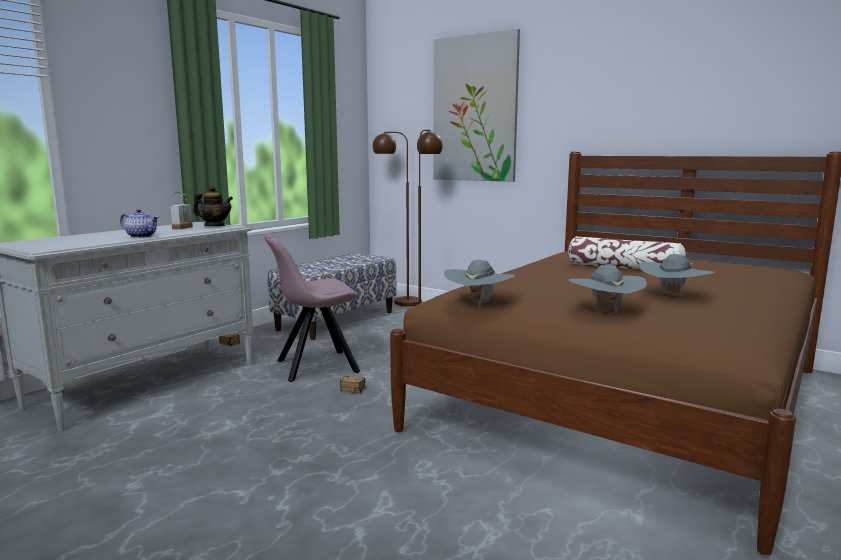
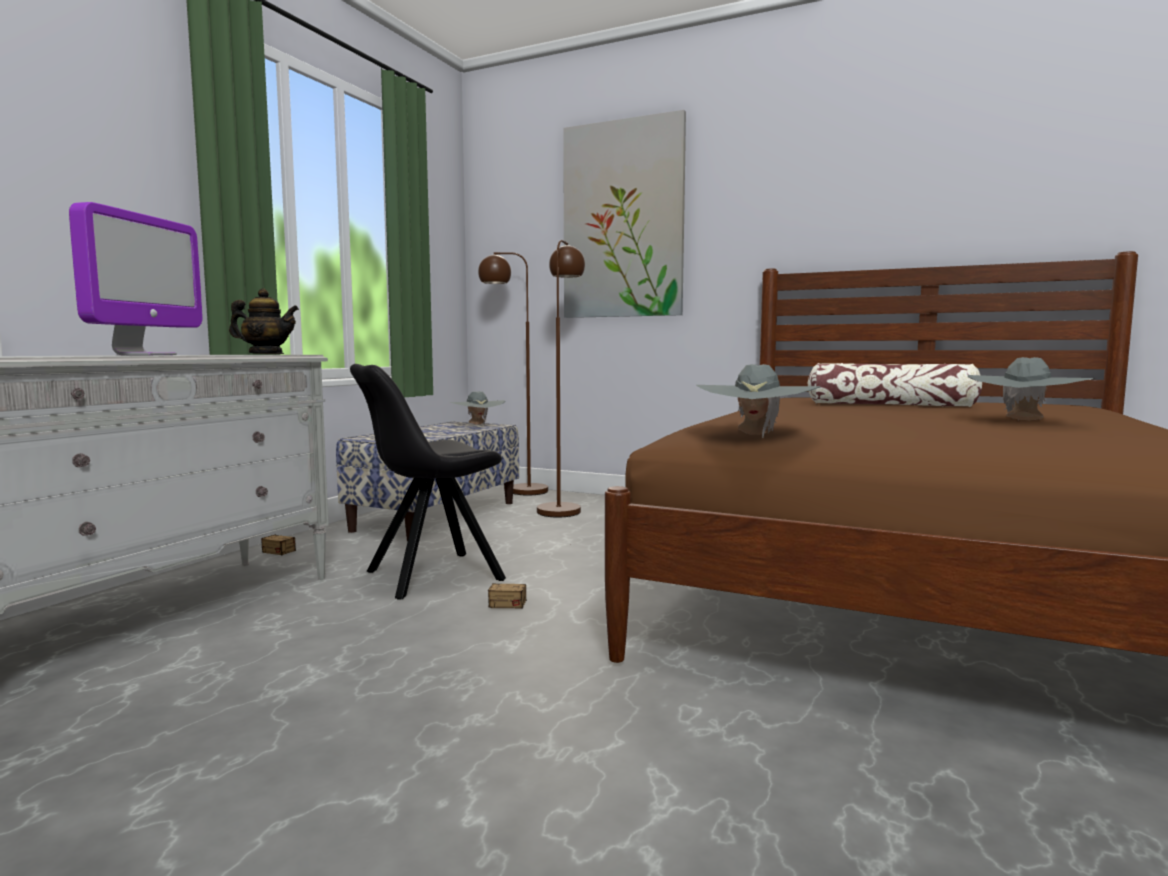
camera: 10 degrees left, 5 degrees down
teapot [120,209,159,238] -> monitor [69,202,203,355]
potted plant [170,192,193,230] -> none
pink chair [264,233,360,382] -> black chair [350,364,506,600]
grey hat [568,265,647,314] -> grey hat moved to [450,391,505,425]

